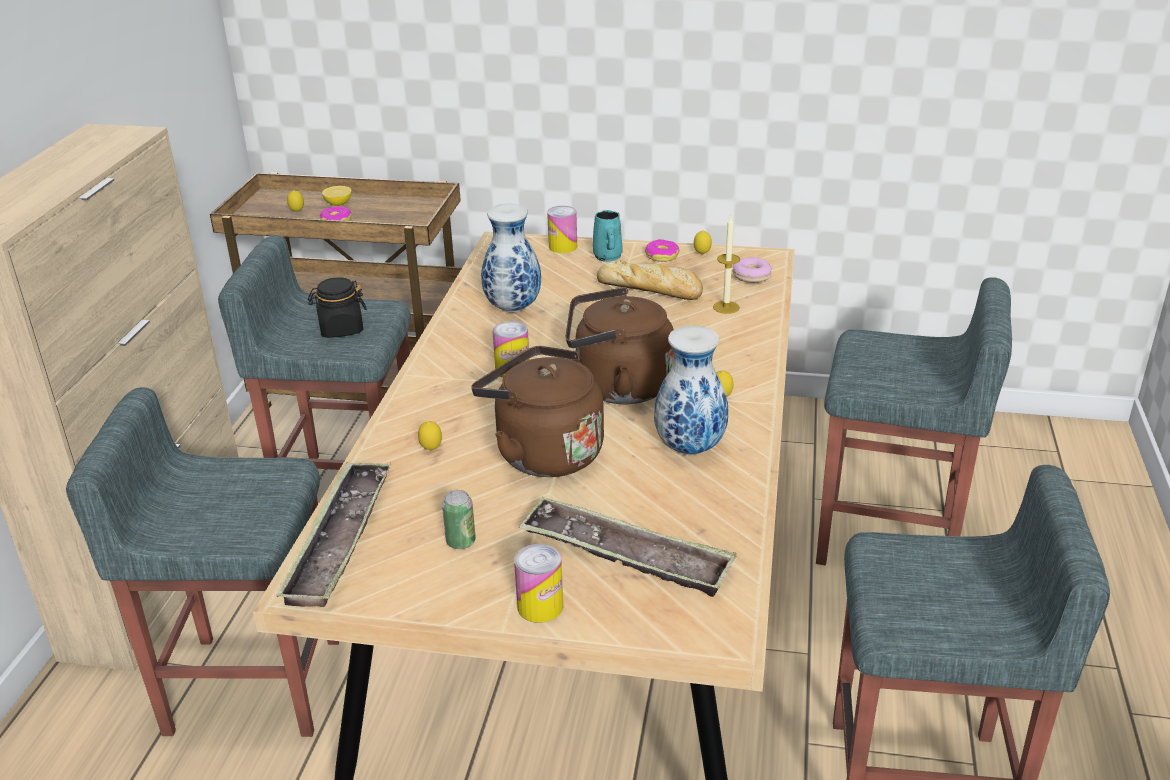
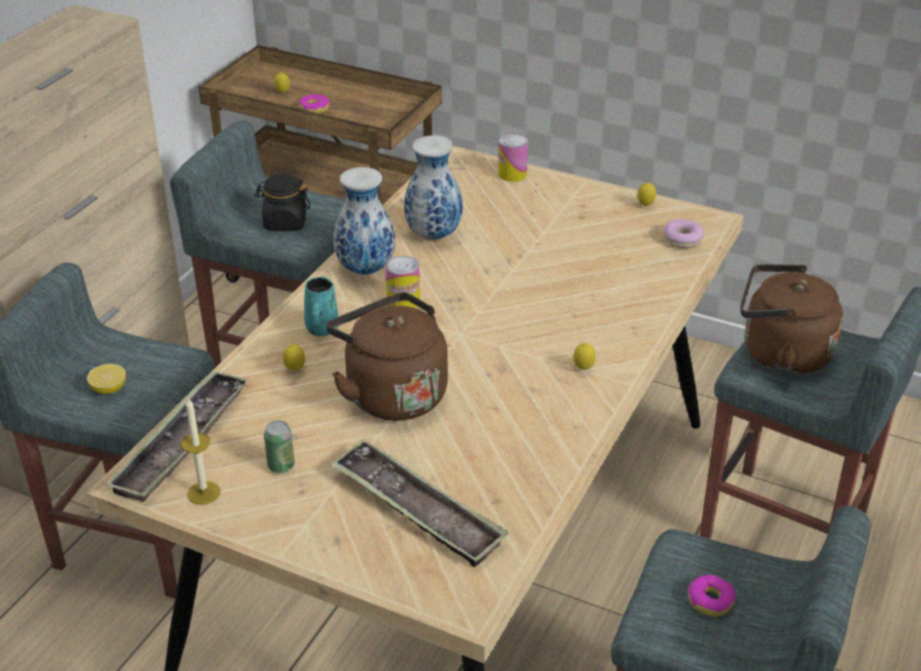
camera: 15 degrees right, 5 degrees up
lemon [322,186,352,206] -> lemon moved to [87,364,126,394]
can [514,544,563,623] -> none
brown kettle [566,287,674,405] -> brown kettle moved to [740,264,843,375]
turquoise mug [593,210,623,262] -> turquoise mug moved to [304,276,339,336]
bread [597,260,703,300] -> none
donut [645,239,679,262] -> donut moved to [687,575,736,616]
vase [654,325,728,455] -> vase moved to [333,167,395,275]
candle [713,217,740,314] -> candle moved to [181,397,221,505]

